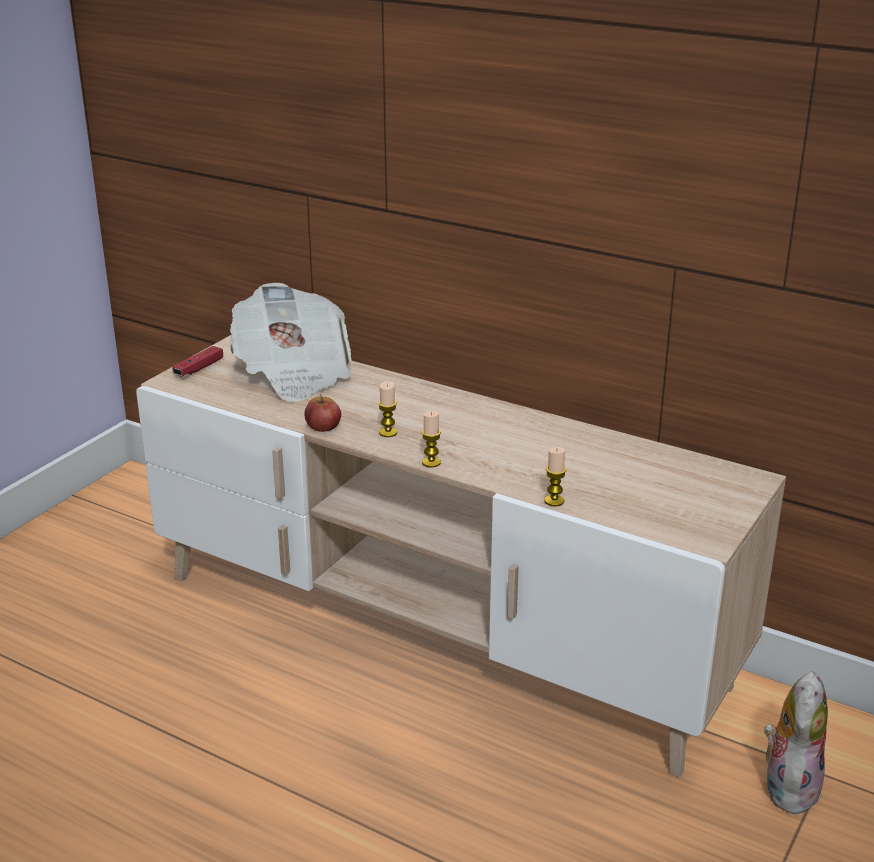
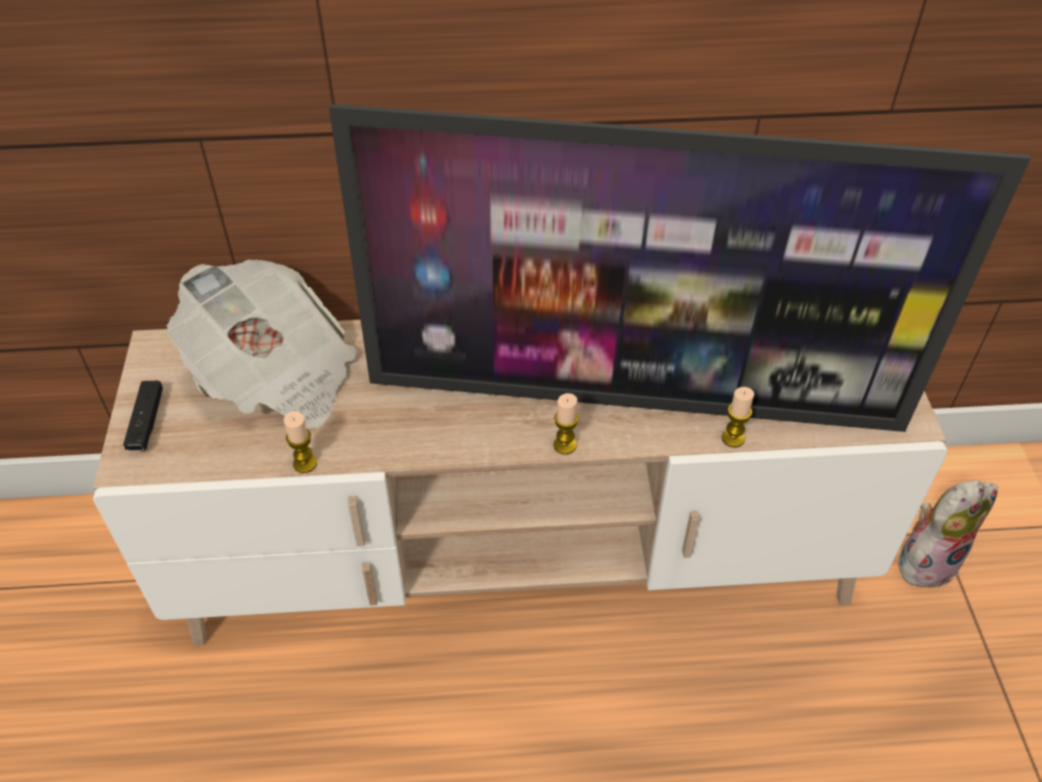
camera: 35 degrees left, 20 degrees up
red game controller [172,346,223,377] -> black game controller [123,381,163,451]
apple [304,394,341,432] -> none
candle [378,381,397,437] -> candle moved to [284,411,317,473]
plush toy [764,671,828,814] -> plush toy turned 75 degrees clockwise [899,480,998,590]
none -> television [329,104,1030,432]

